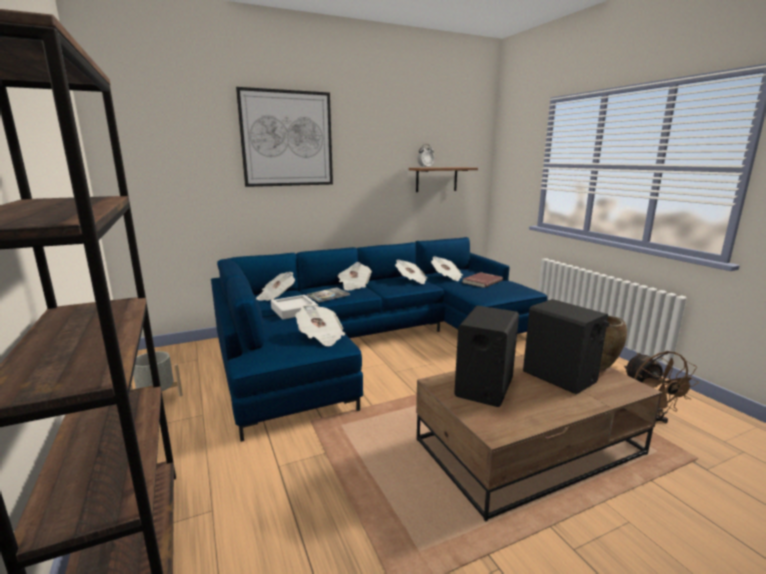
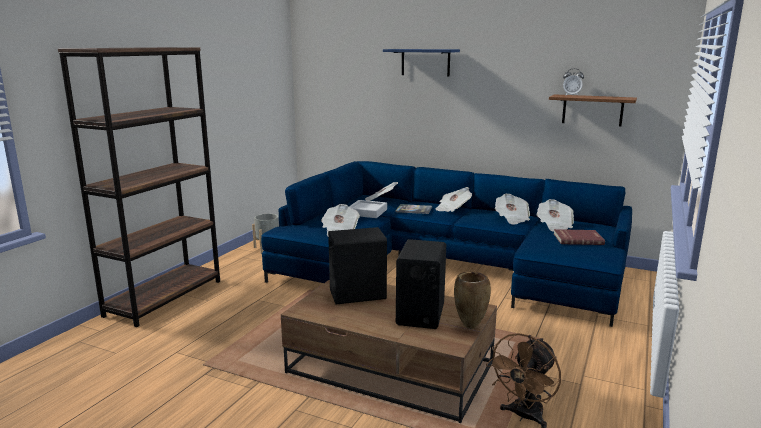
camera: 50 degrees right, 0 degrees up
picture [236,87,333,187] -> blue shelf [383,49,460,76]

